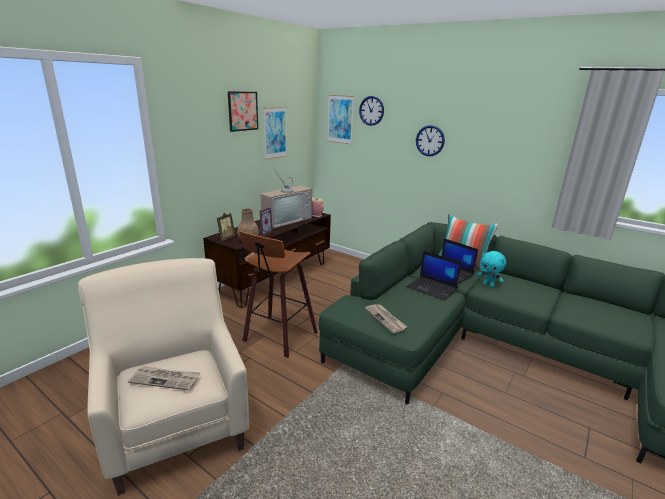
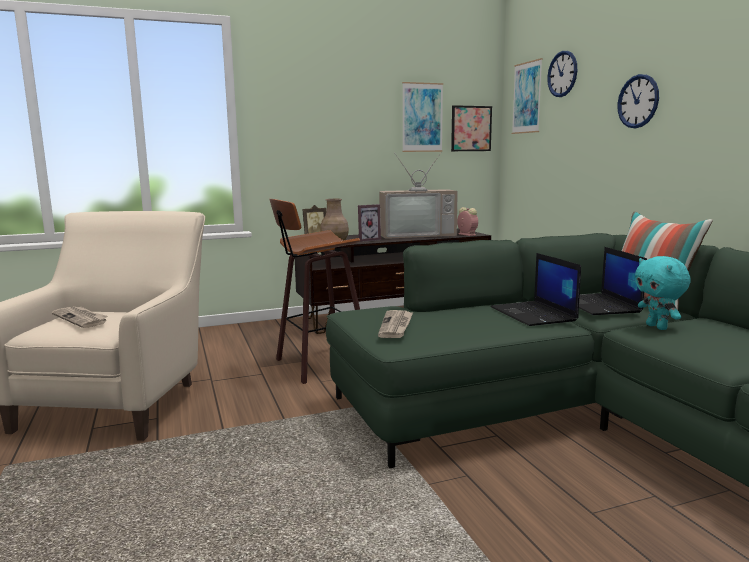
camera: 35 degrees right, 10 degrees down
picture [228,91,258,132] -> picture moved to [451,105,492,151]

